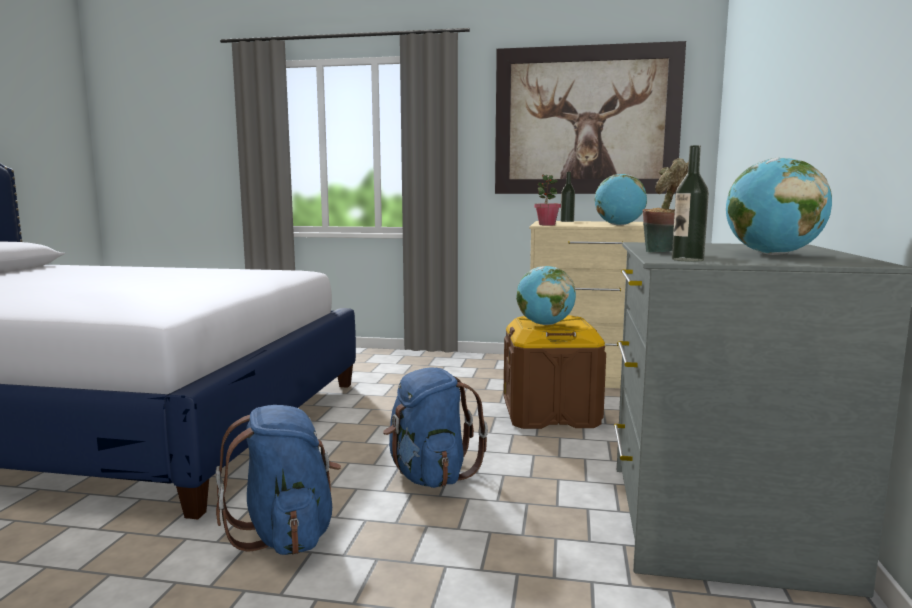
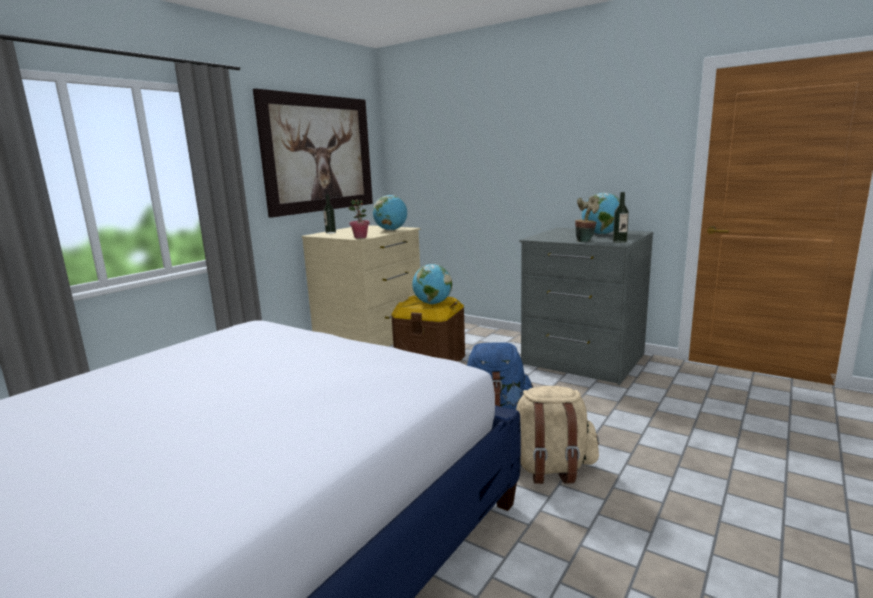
camera: 65 degrees left, 5 degrees up
blue backpack [216,405,341,555] -> beige backpack [516,386,599,484]

